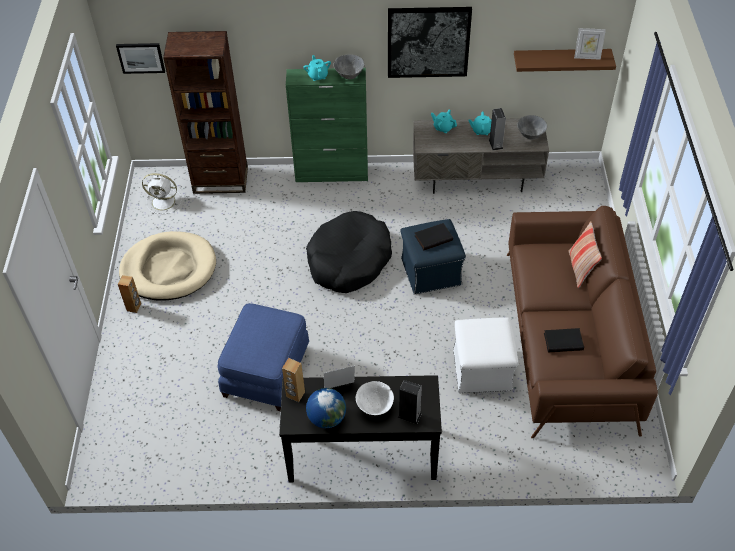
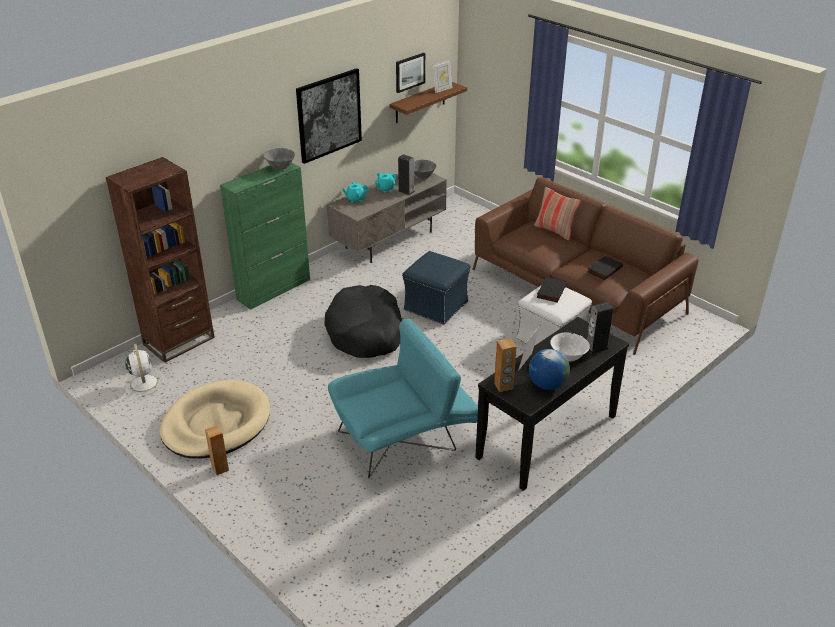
camera: 45 degrees left, 15 degrees down
picture [116,43,165,74] -> picture moved to [396,53,425,93]
white fan [142,173,181,214] -> white fan turned 75 degrees counterclockwise [123,344,164,398]
blue ottoman [218,303,309,411] -> turquoise armchair [328,318,478,478]
turquoise teapot [303,55,331,81] -> none
black book [415,223,453,250] -> black book moved to [537,277,567,302]

